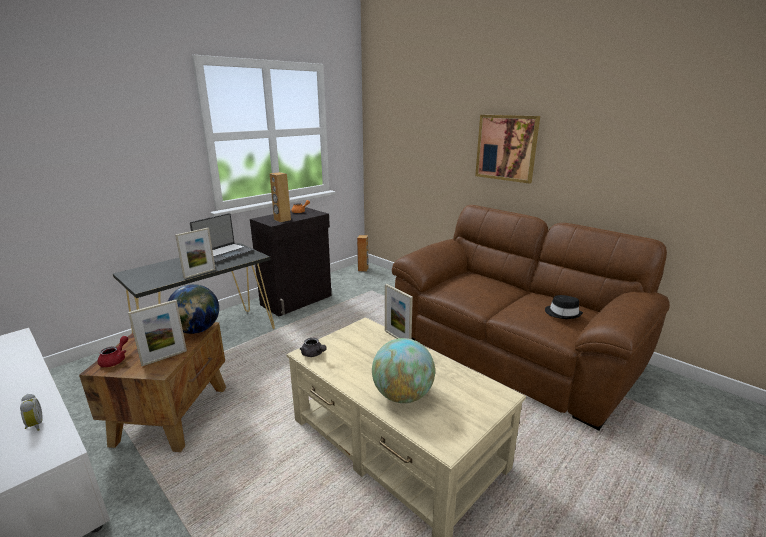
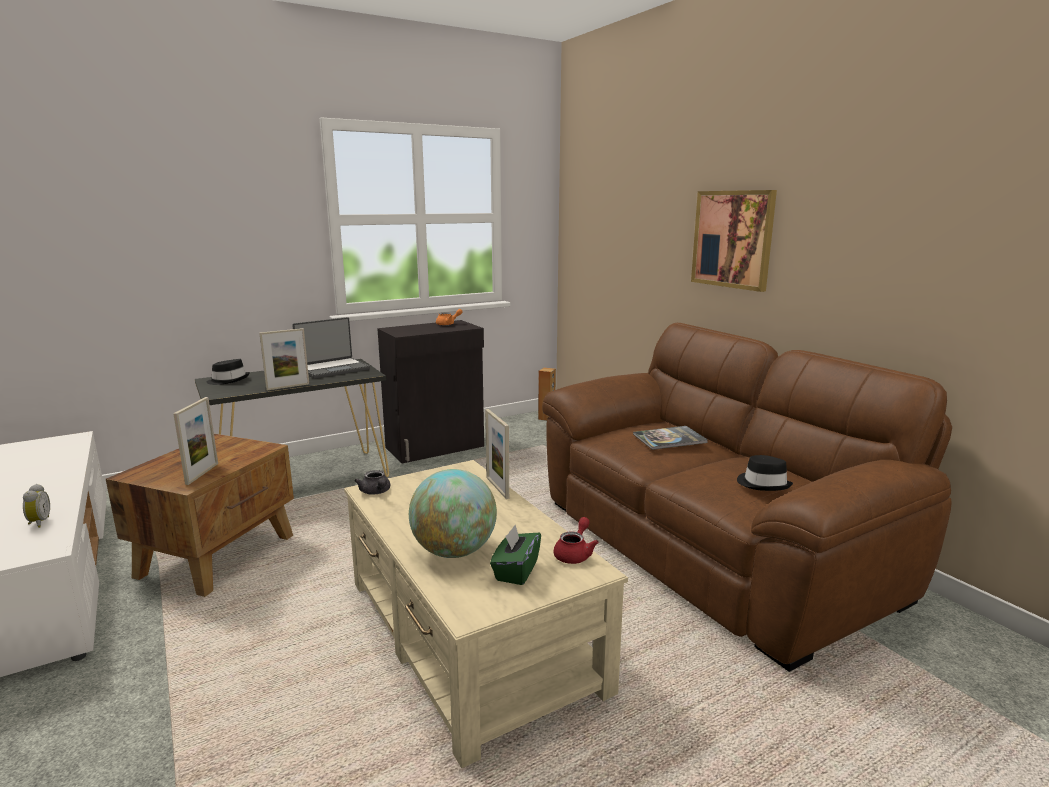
camera: 15 degrees right, 5 degrees down
red teapot [97,336,128,367] -> red teapot moved to [554,517,599,564]
picture frame [128,300,187,366] -> picture frame turned 60 degrees counterclockwise [173,397,218,485]
globe [167,284,220,334] -> none
brown speaker [270,172,291,222] -> none
none -> black hat [207,359,250,385]
none -> green tissue box [490,525,541,585]
none -> book [633,426,708,450]

